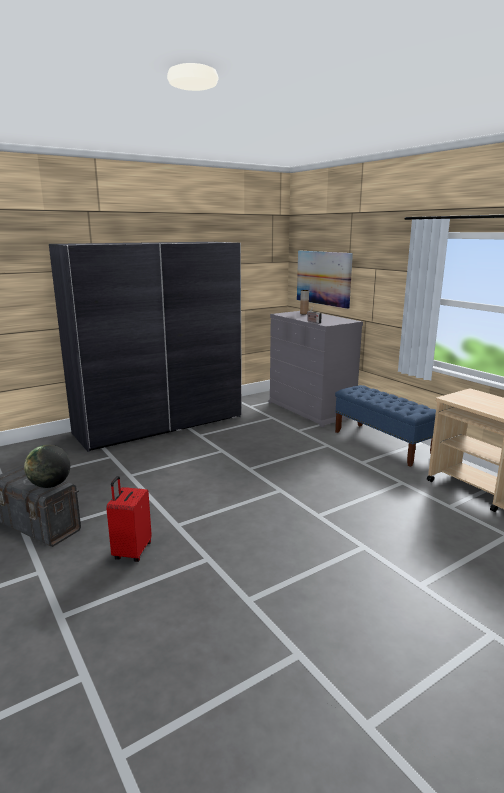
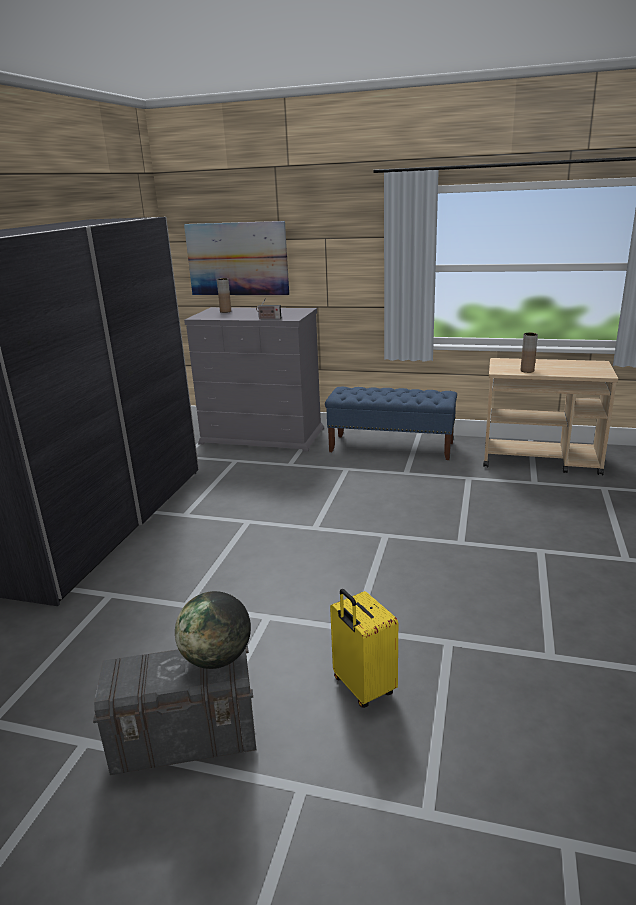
camera: 40 degrees left, 5 degrees up
red suitcase [106,476,152,562] -> yellow suitcase [330,589,398,708]
none -> brown vase [521,333,538,373]

